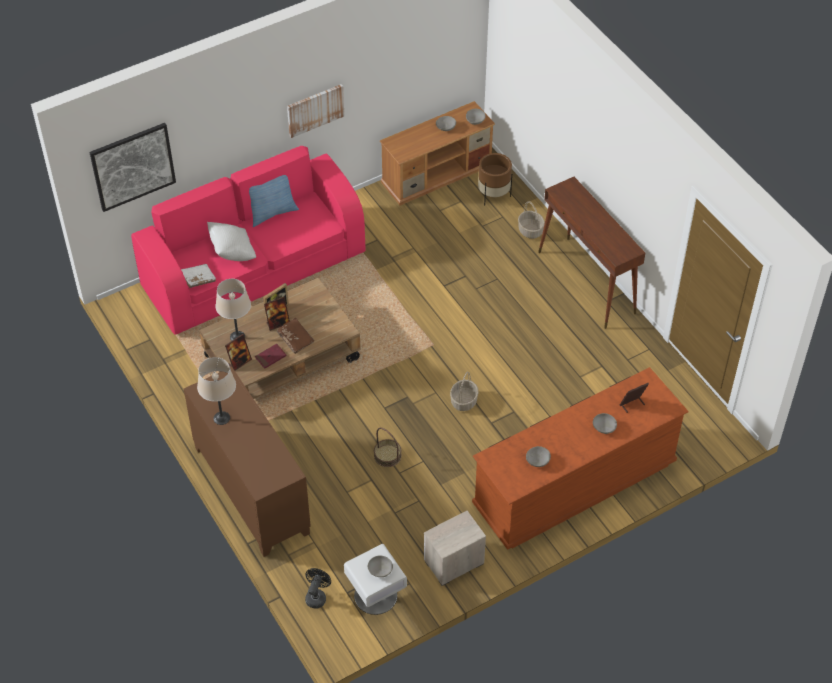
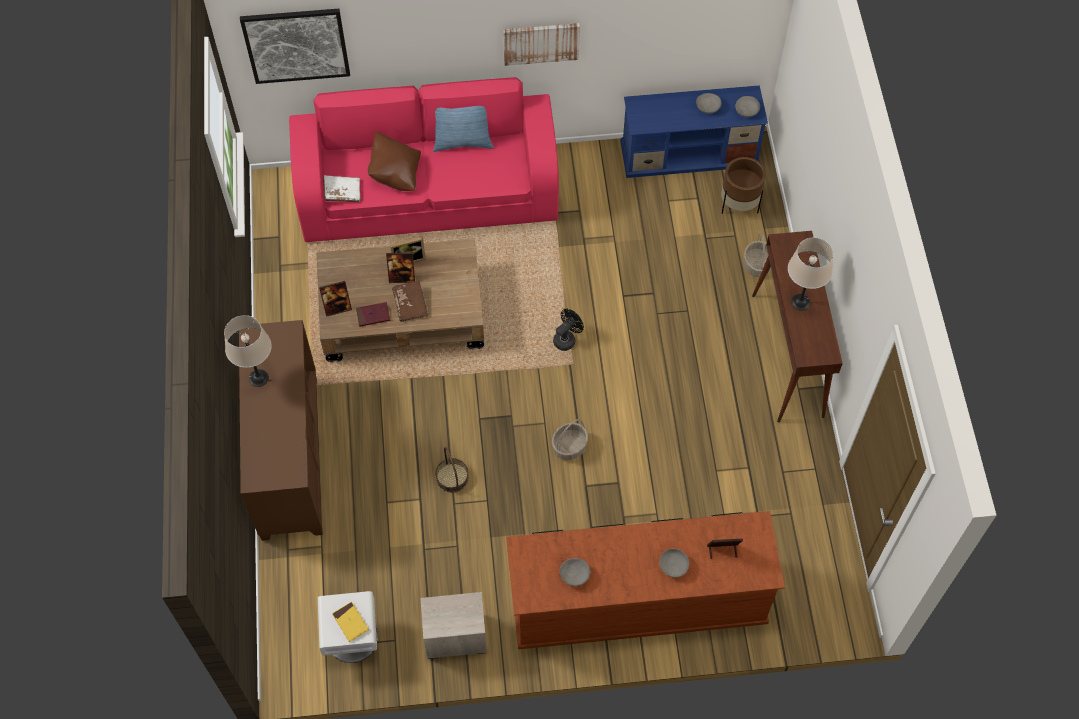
camera: 25 degrees right, 10 degrees up
white pillow [207,222,256,261] -> brown pillow [368,131,421,191]
beige table lamp [215,279,251,341] -> beige table lamp moved to [788,237,833,311]
black fan [305,568,331,609] -> black fan moved to [553,309,584,351]
grey bowl [368,555,393,577] -> yellow book [332,601,369,642]
brown tv stand [380,101,495,206] -> blue tv stand [621,85,768,178]

